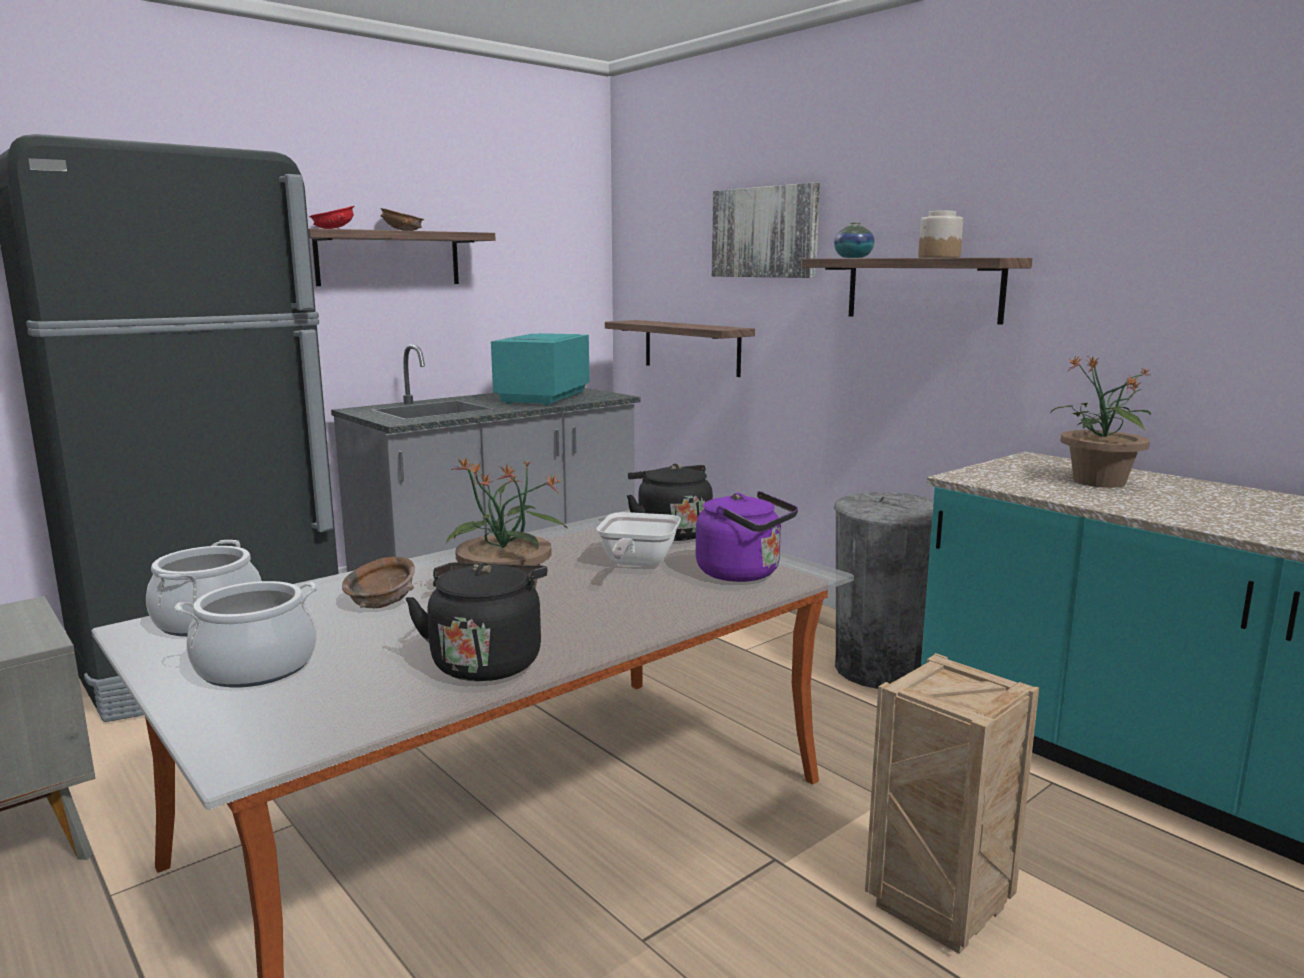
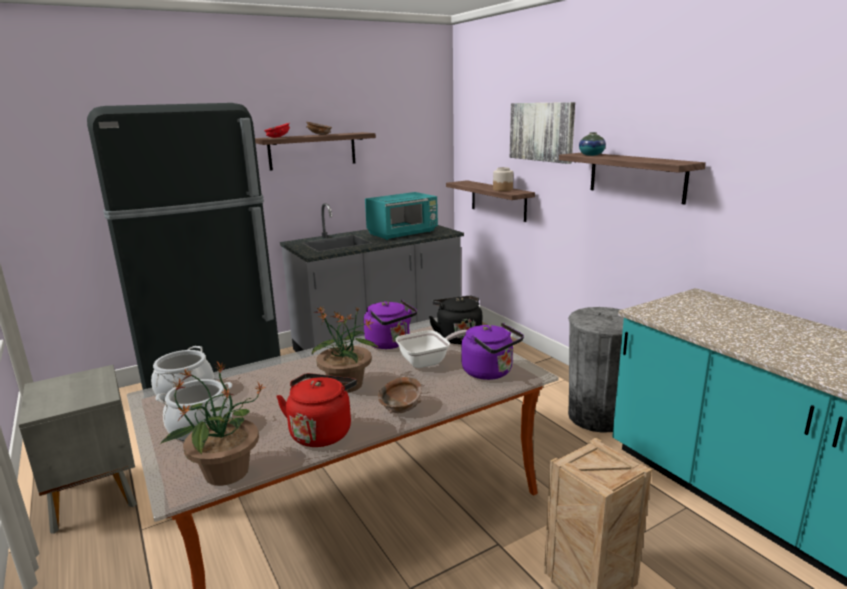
camera: 10 degrees right, 5 degrees up
brown bowl [342,557,415,608] -> brown bowl moved to [378,377,422,413]
black kettle [405,563,548,681] -> red kettle [276,373,357,447]
turquoise microwave [491,333,590,406] -> turquoise microwave turned 150 degrees counterclockwise [365,192,438,240]
frying pan [596,512,681,567] -> frying pan turned 135 degrees counterclockwise [395,330,467,368]
jar [918,211,963,258] -> jar moved to [493,167,513,191]
potted plant [1050,356,1151,488] -> potted plant moved to [159,362,265,486]
none -> purple kettle [364,300,417,349]

